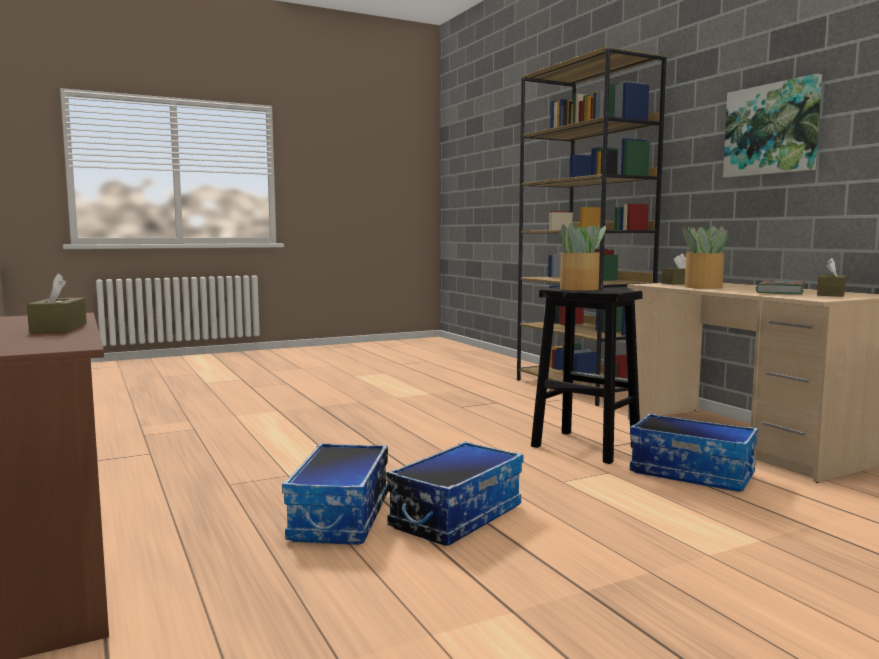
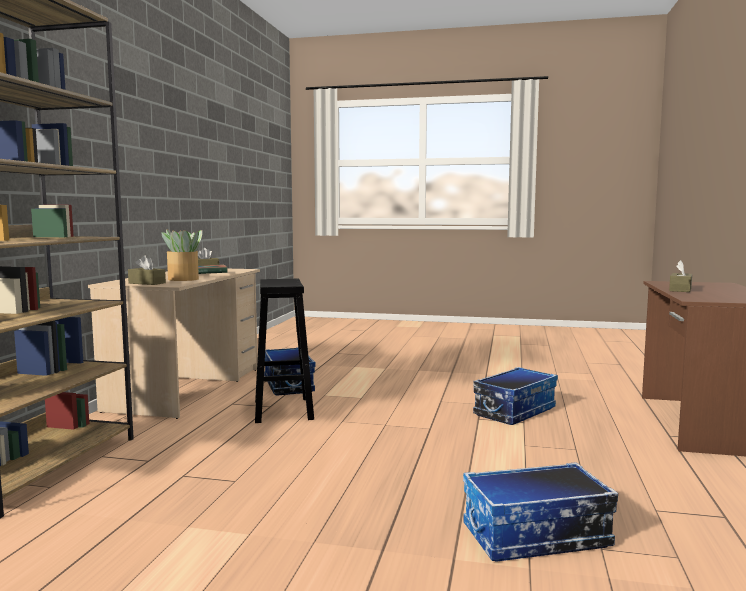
camera: 140 degrees left, 0 degrees up
storage box [386,441,523,546] -> storage box moved to [463,462,618,562]
potted plant [559,223,606,291] -> none
picture [723,74,822,178] -> none

